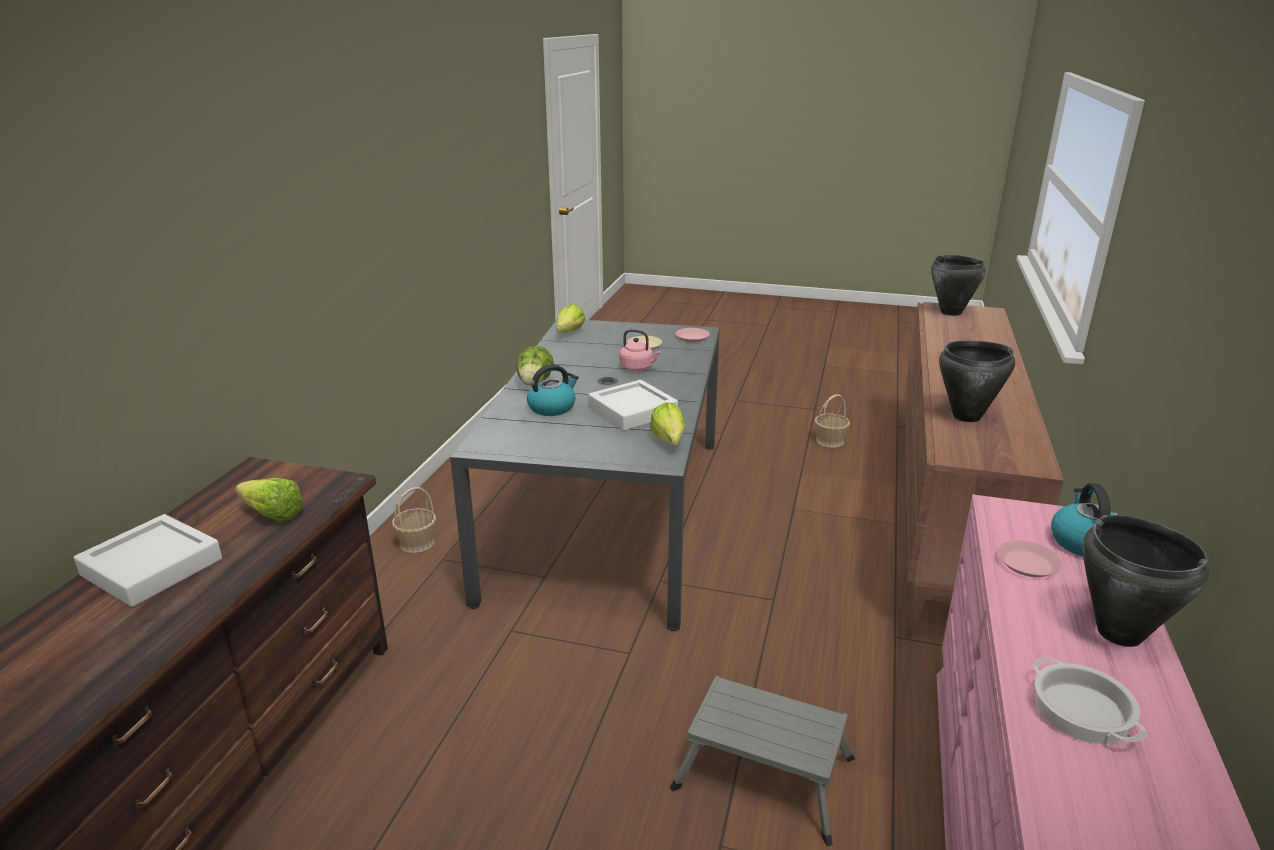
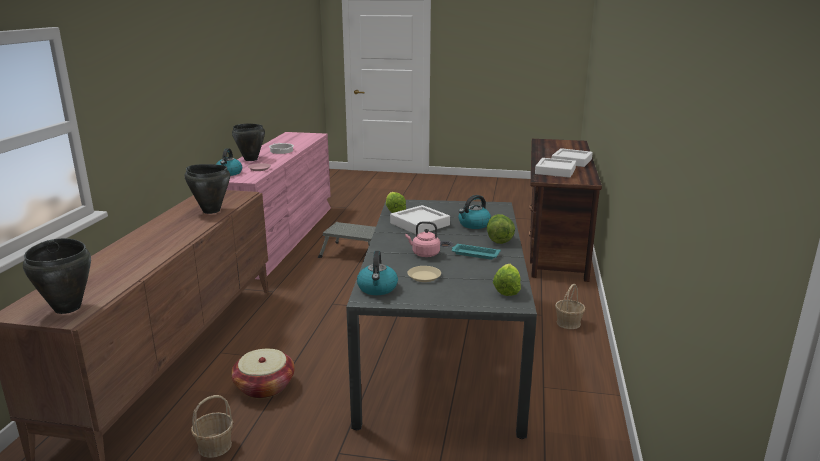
camera: 175 degrees right, 5 degrees down
lettuce [235,478,303,522] -> white tray [535,158,576,178]
pink plate [676,328,710,342] -> kettle [357,251,398,295]
none -> basket [231,349,295,399]
none -> turquoise tray [452,244,501,260]

